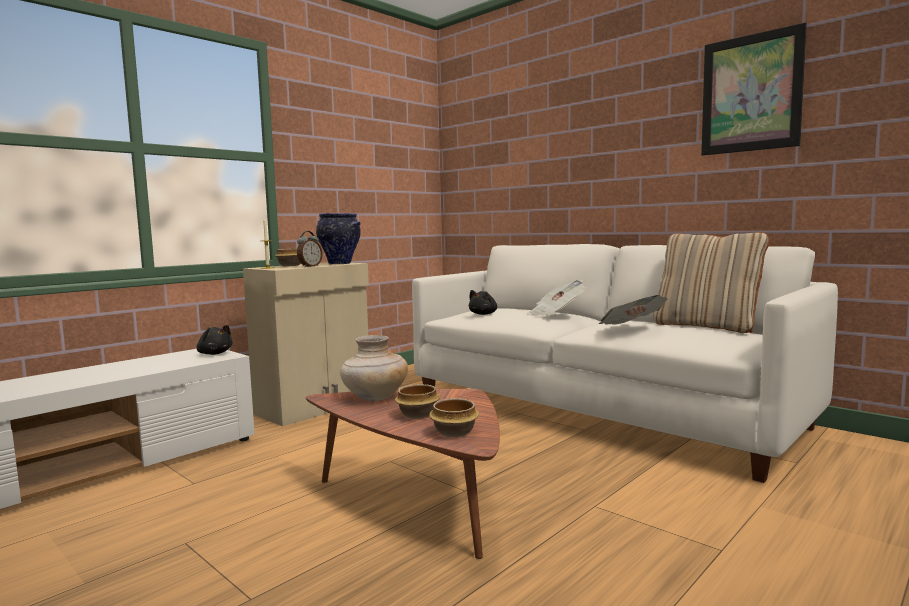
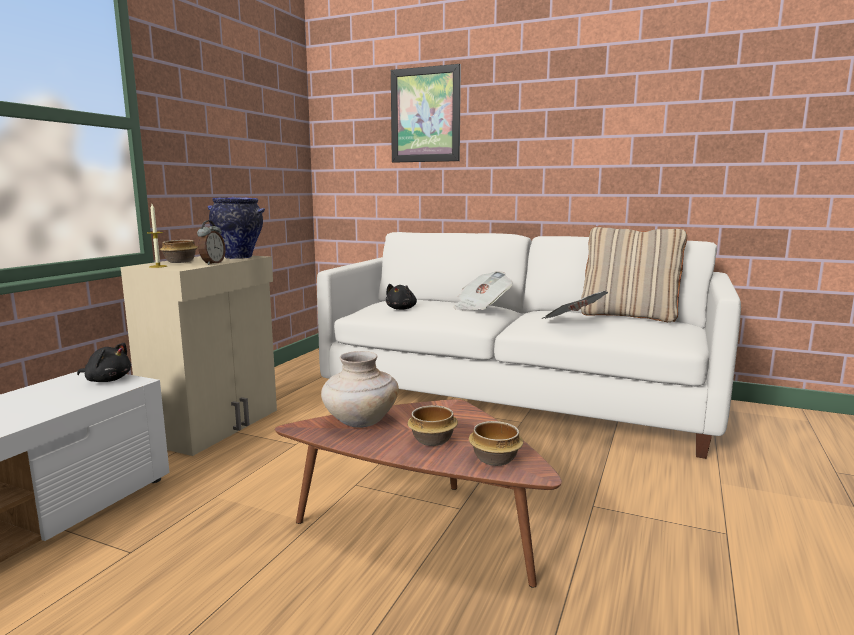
camera: 20 degrees left, 5 degrees up
picture [701,22,807,156] -> picture moved to [391,64,461,163]

